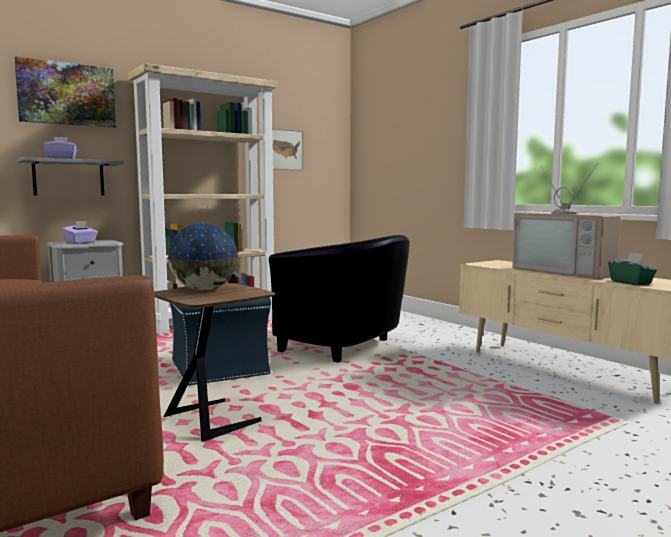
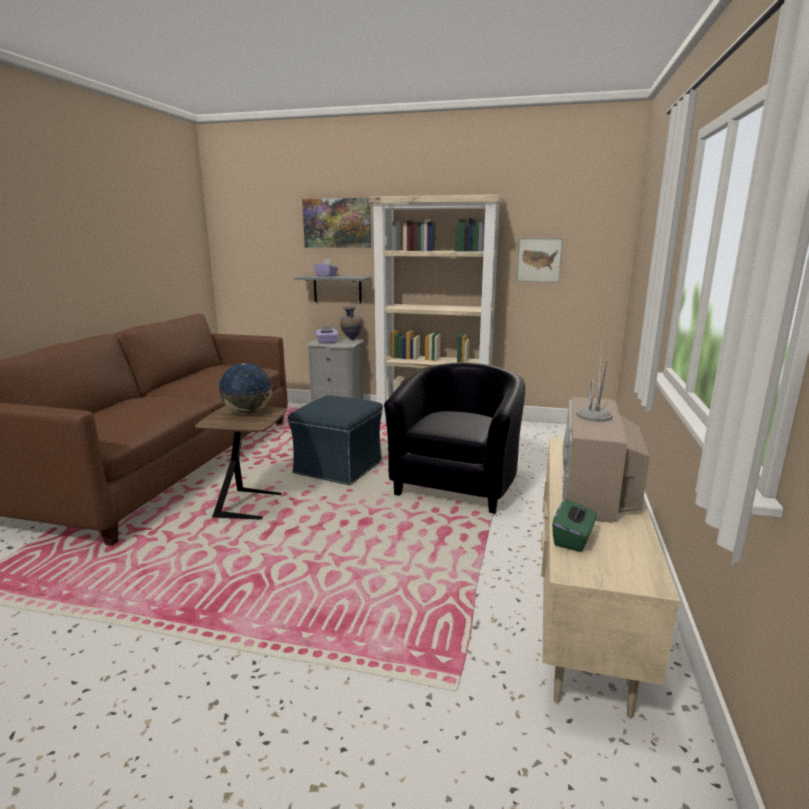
camera: 50 degrees right, 10 degrees up
black armchair [269,235,410,362] -> black armchair turned 150 degrees counterclockwise [384,362,525,514]
none -> vase [340,307,361,340]

